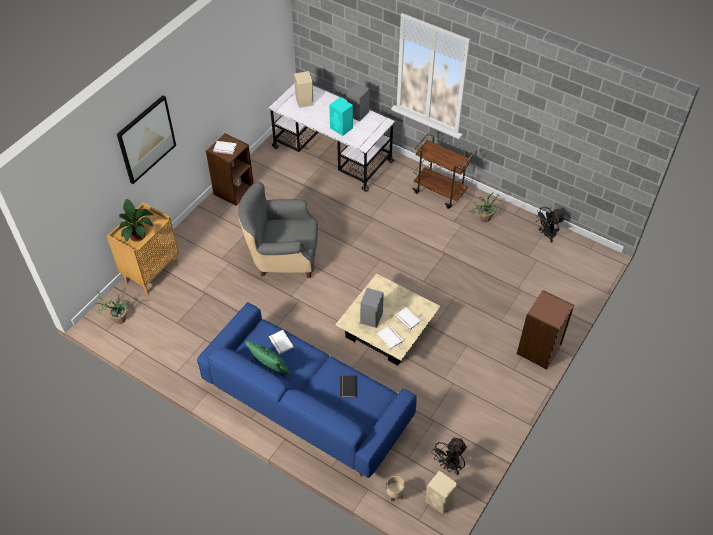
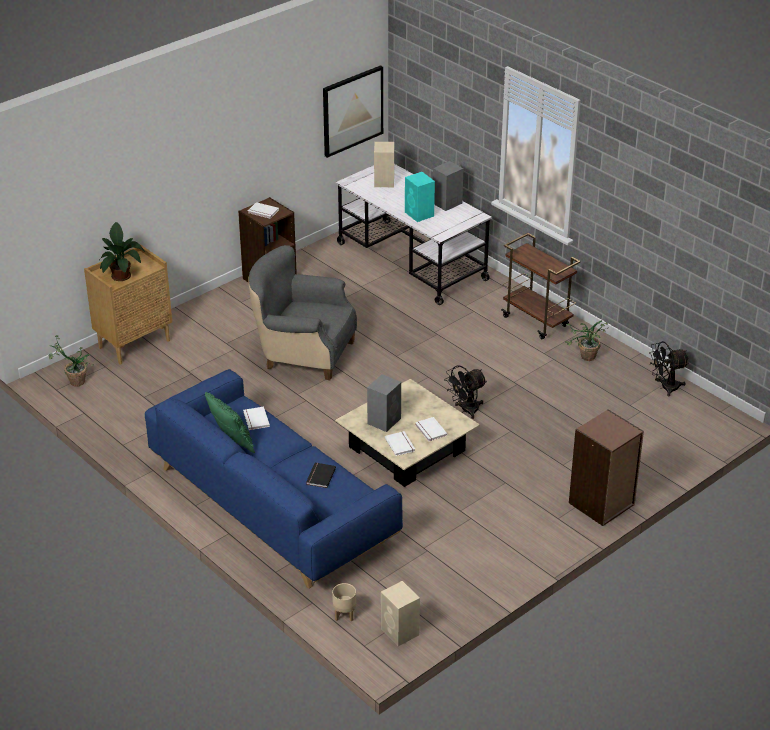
camera: 15 degrees right, 15 degrees down
picture [117,95,176,184] -> picture moved to [323,65,383,158]
black fan [431,437,467,475] -> black fan moved to [444,365,487,419]

